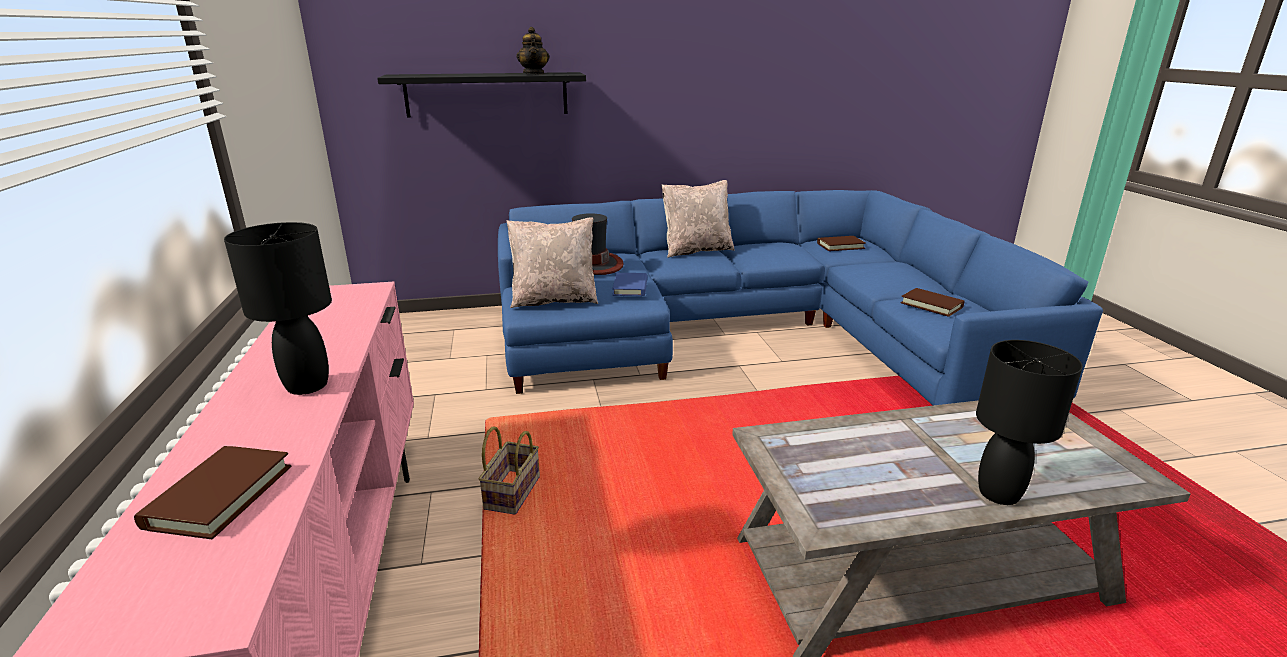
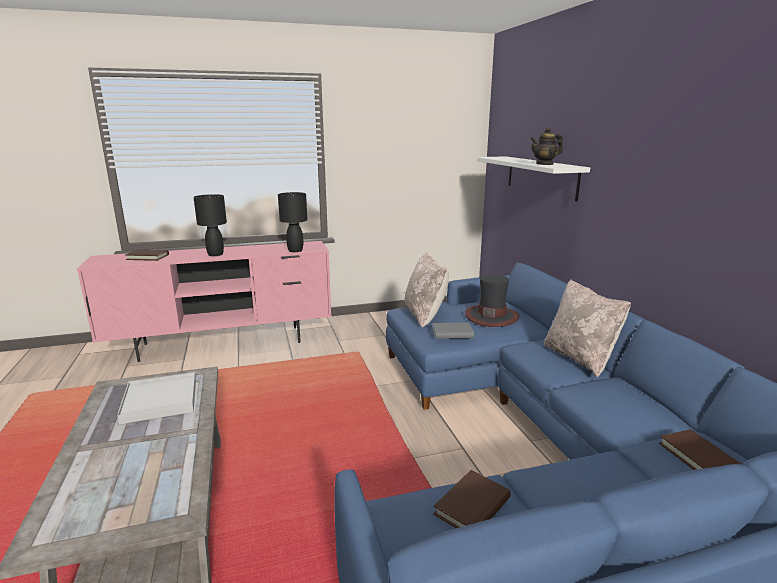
camera: 85 degrees right, 5 degrees down
black shelf [377,72,586,118] -> white shelf [477,156,590,201]
basket [479,427,540,515] -> none
blue book [612,273,647,296] -> grey book [432,322,474,339]
black table lamp [976,340,1082,505] -> black table lamp moved to [278,192,308,252]
none -> white tray [117,372,196,424]

